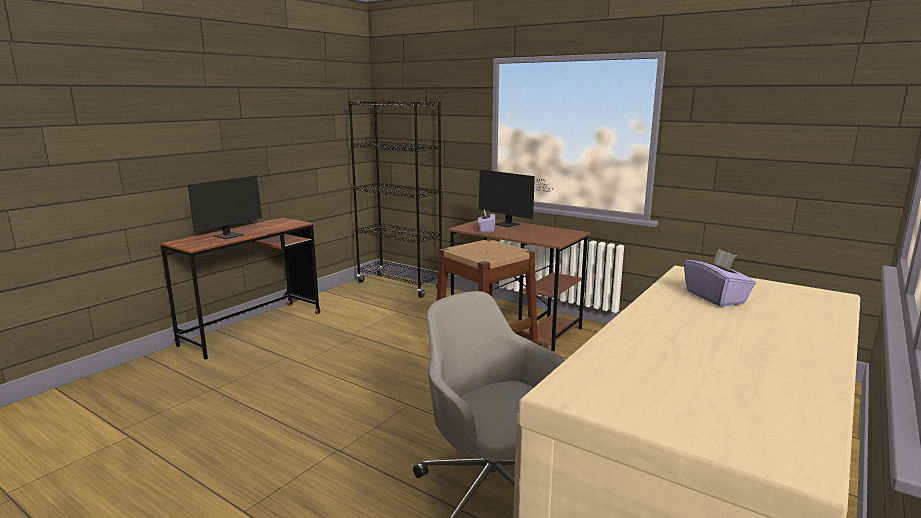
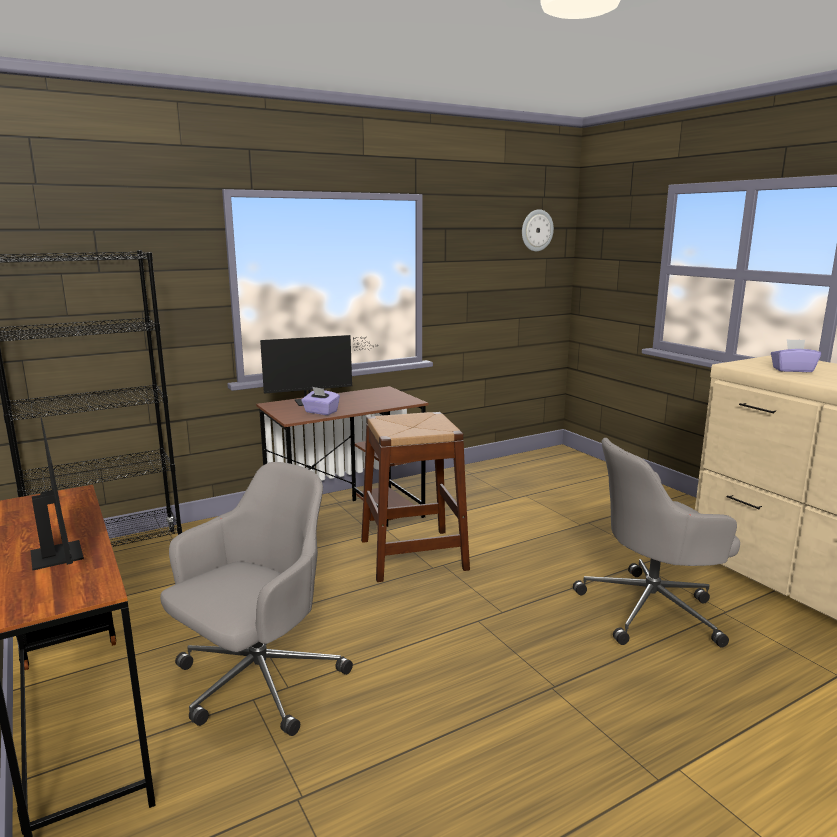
camera: 65 degrees left, 0 degrees up
none -> grey office chair [160,462,353,736]
none -> wall clock [522,209,554,251]

